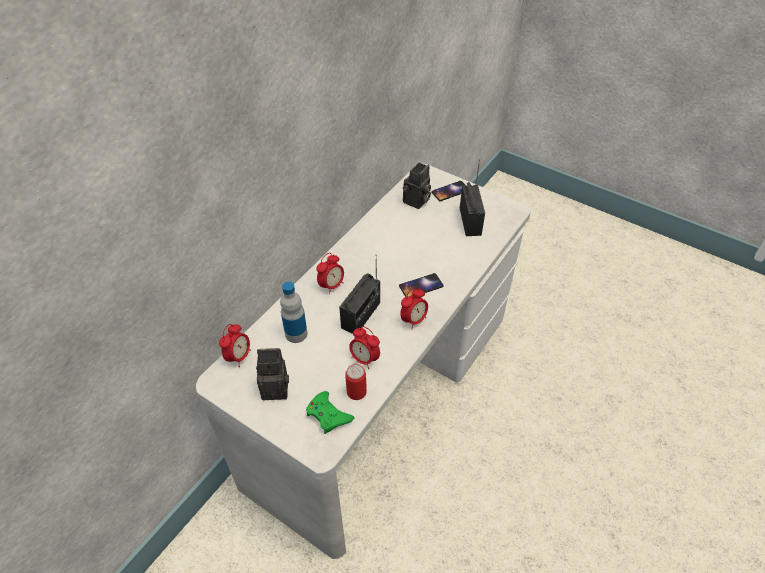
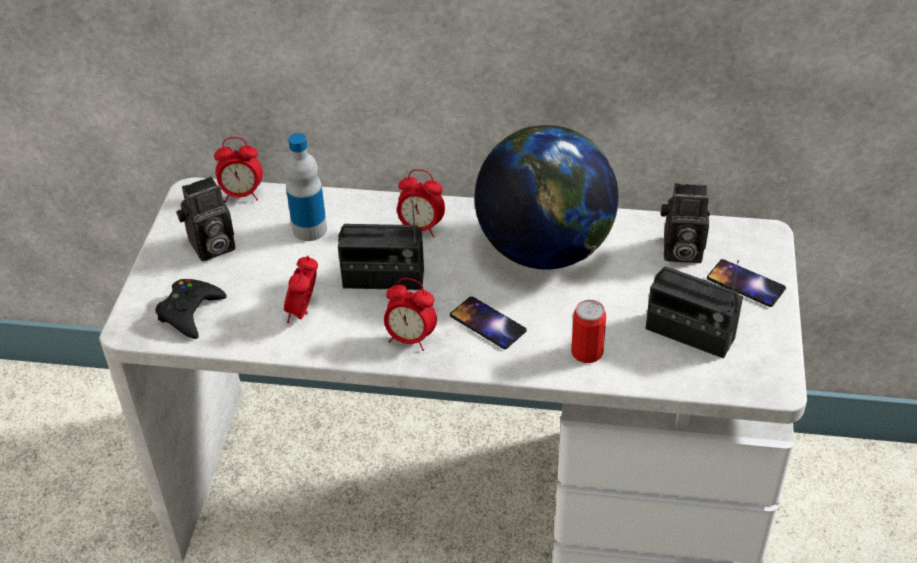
camera: 65 degrees right, 5 degrees down
camera [256,348,289,400] -> camera turned 90 degrees clockwise [176,176,235,261]
green game controller [306,391,355,434] -> black game controller [155,279,227,339]
can [345,364,367,400] -> can moved to [571,300,606,363]
radio [460,159,485,236] -> radio turned 60 degrees clockwise [645,260,743,359]
none -> globe [474,125,618,269]

